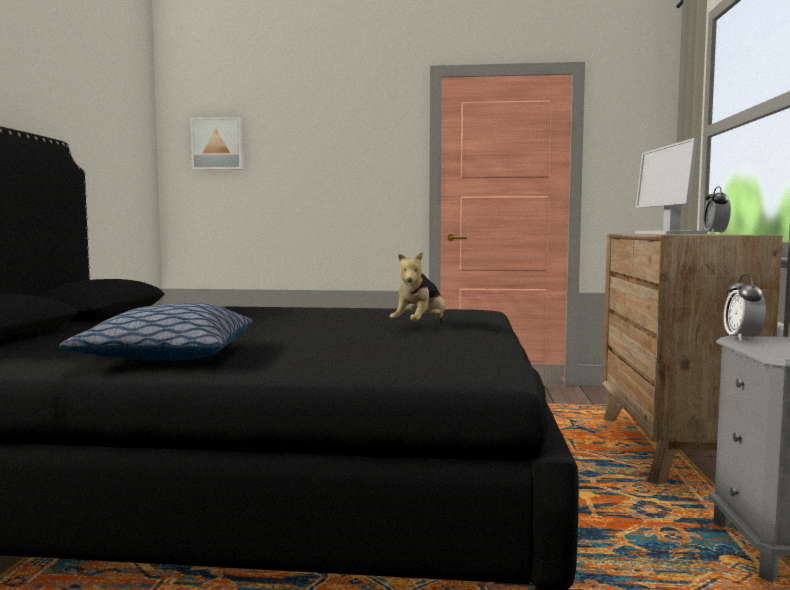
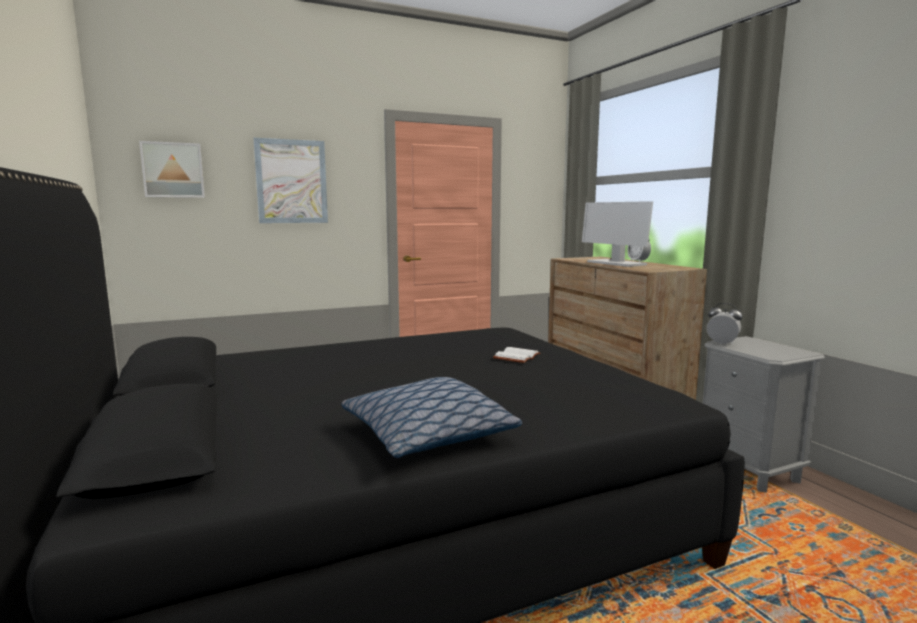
camera: 30 degrees left, 5 degrees up
plush toy [390,251,446,321] -> white book [493,347,540,363]
alarm clock [724,274,766,341] -> alarm clock turned 150 degrees clockwise [707,303,743,345]
none -> picture [254,138,328,223]

